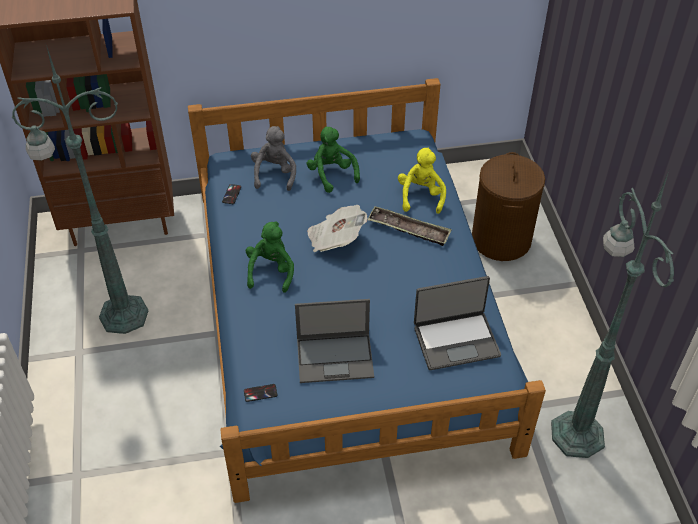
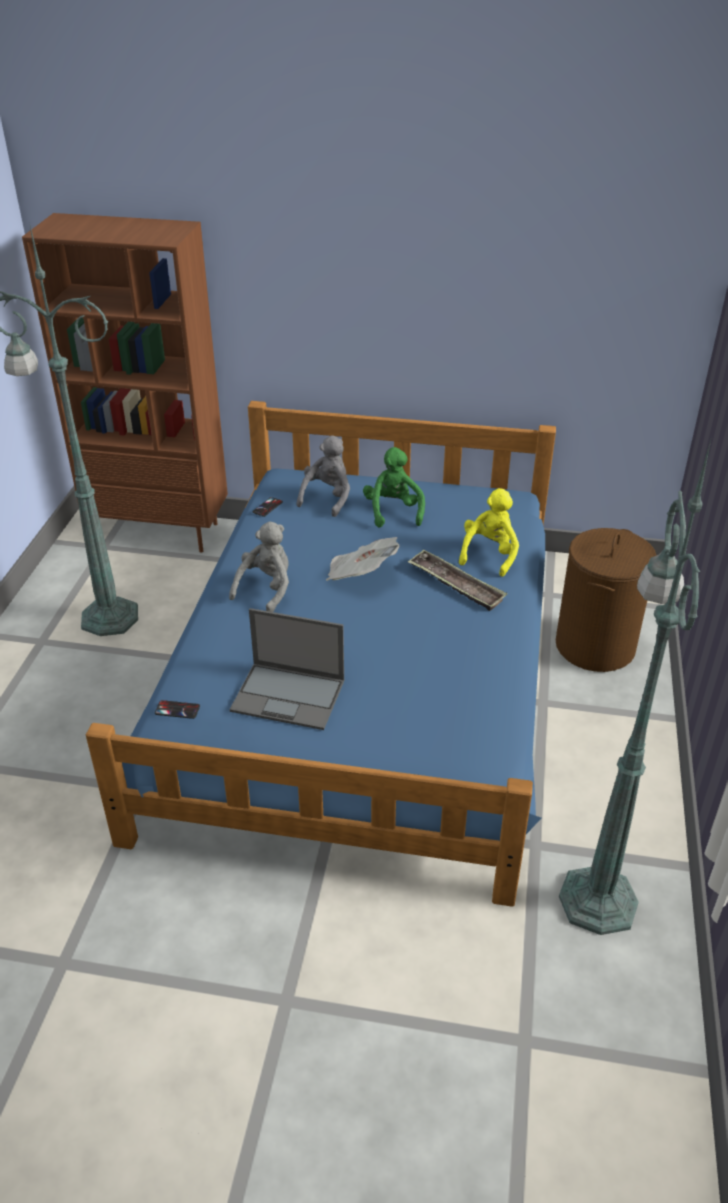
camera: 20 degrees right, 10 degrees down
green plush toy [246,221,294,293] -> grey plush toy [229,522,289,612]
laptop [414,276,501,370] -> none

